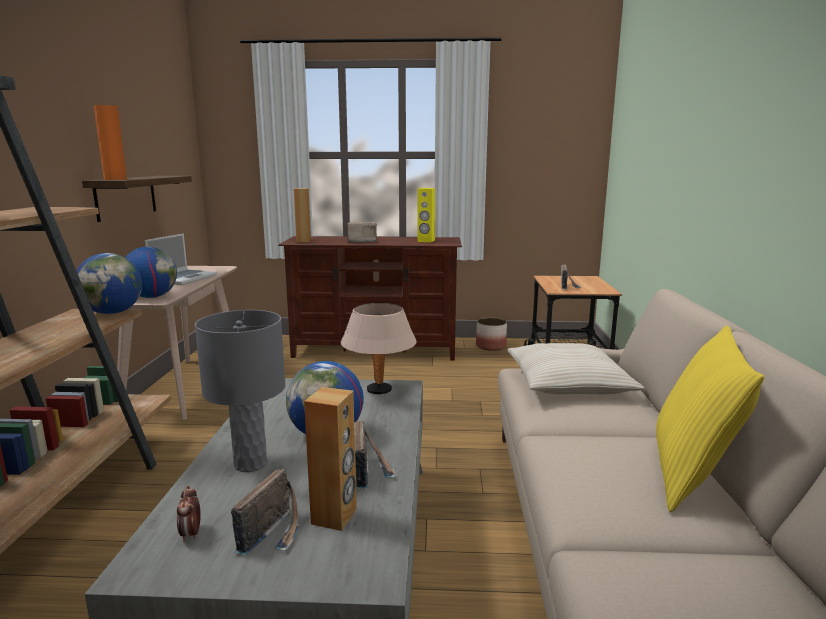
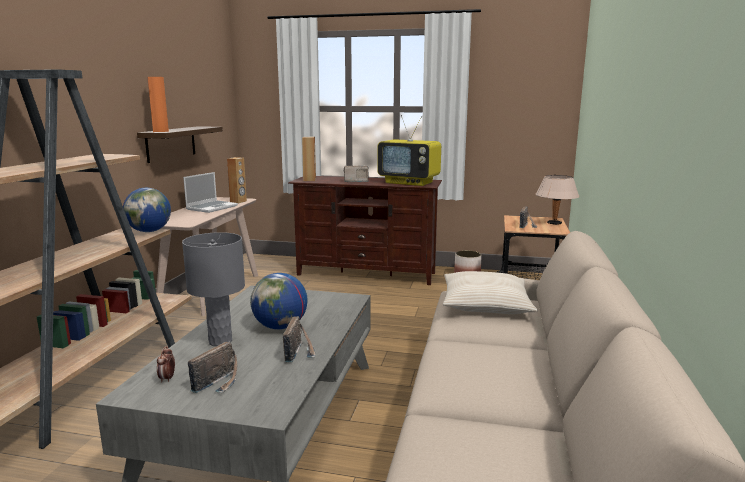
camera: 10 degrees right, 0 degrees up
globe [125,247,177,298] -> none
brown speaker [304,387,357,531] -> brown speaker moved to [227,157,247,204]
beige table lamp [341,303,417,395] -> beige table lamp moved to [536,175,579,225]
yellow speaker [417,188,435,242] -> television [377,115,441,186]
yellow pillow [656,325,764,512] -> none

